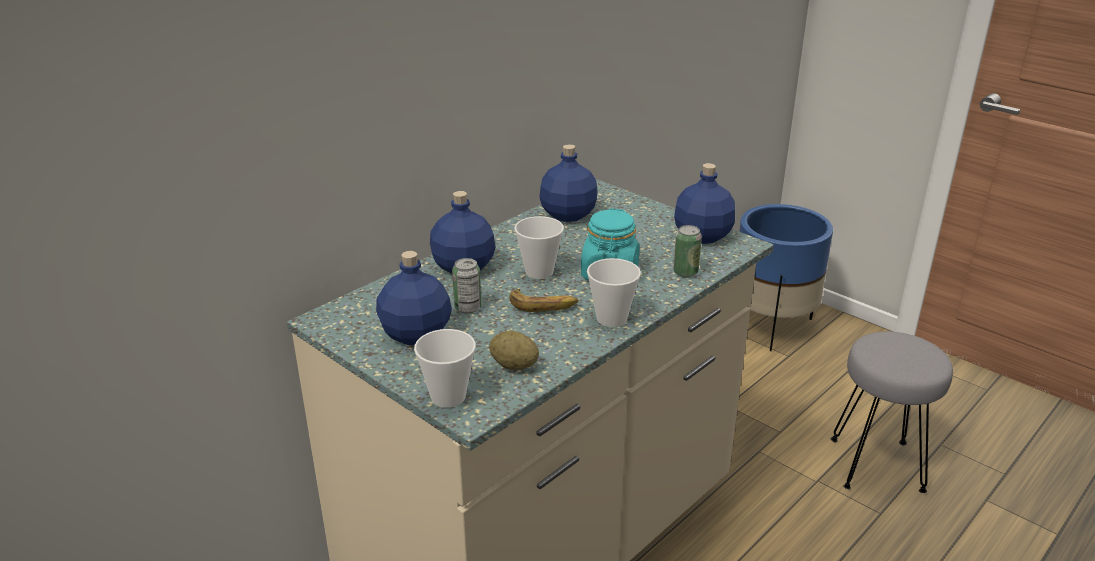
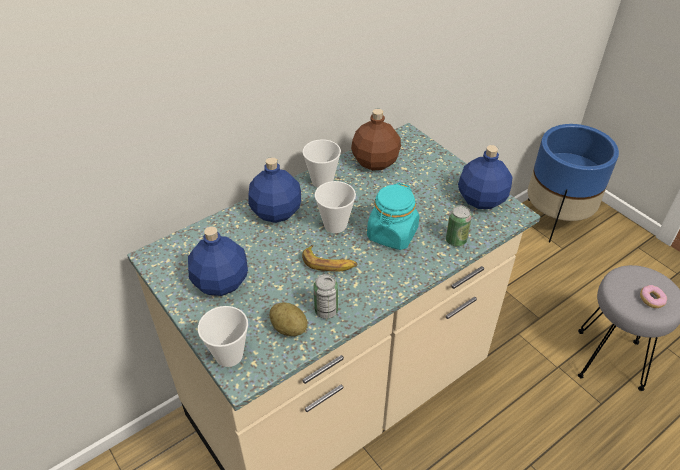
camera: 10 degrees right, 15 degrees up
can [452,258,481,314] -> can moved to [313,274,338,319]
blue bottle [539,144,597,222] -> brown bottle [351,109,401,170]
cup [587,258,641,327] -> cup moved to [303,139,341,188]
none -> donut [640,285,667,308]

